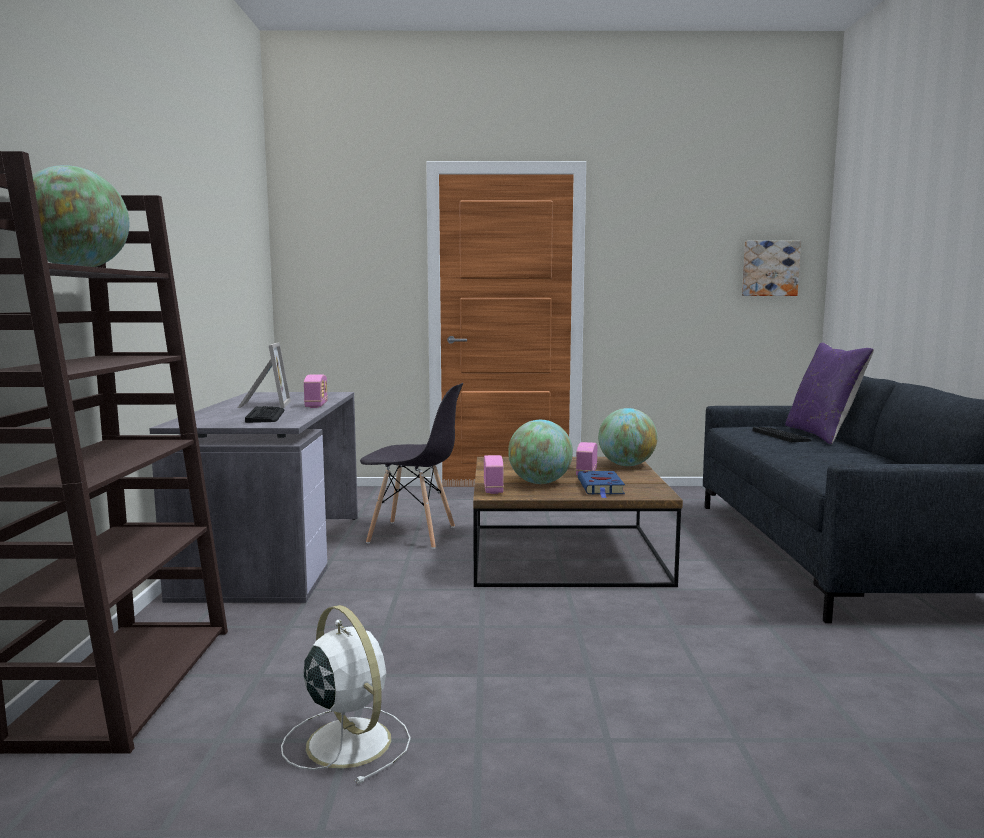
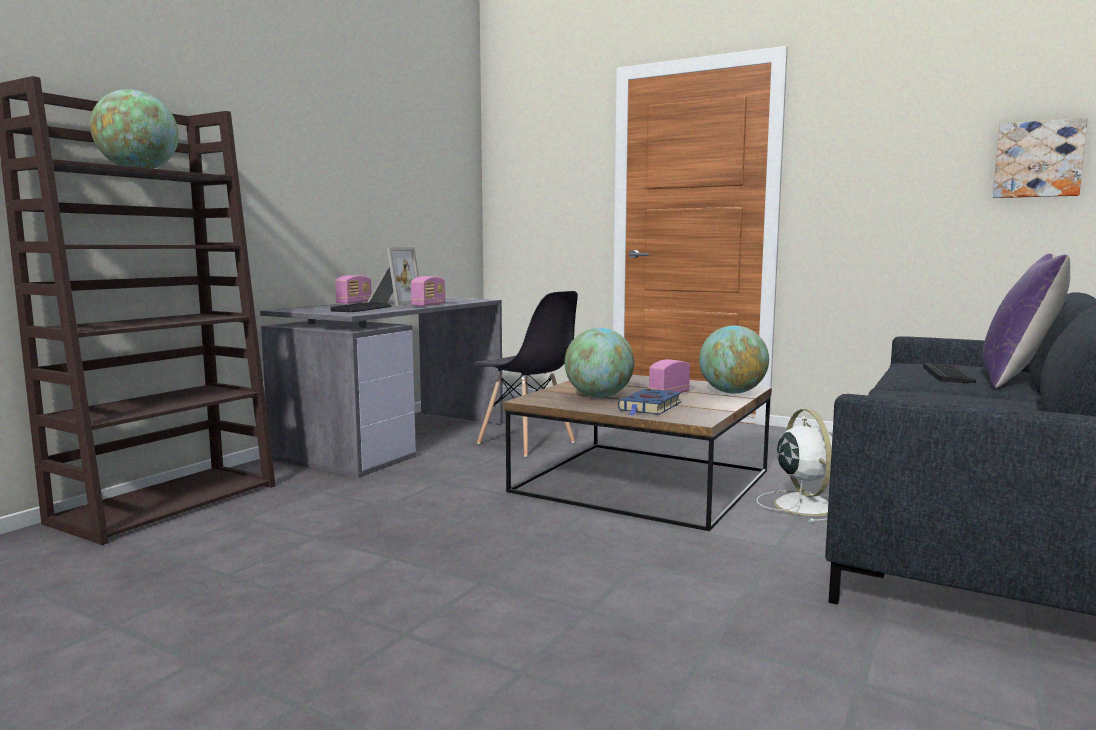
camera: 30 degrees right, 0 degrees up
white fan [281,605,411,784] -> white fan moved to [756,409,832,522]
radio [483,455,504,494] -> radio moved to [335,275,371,304]

